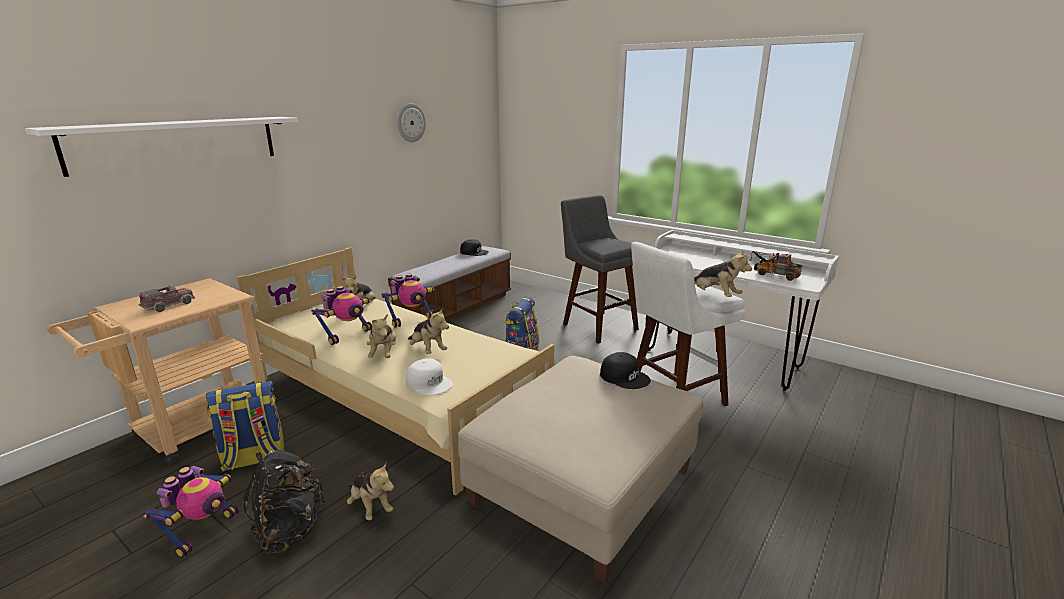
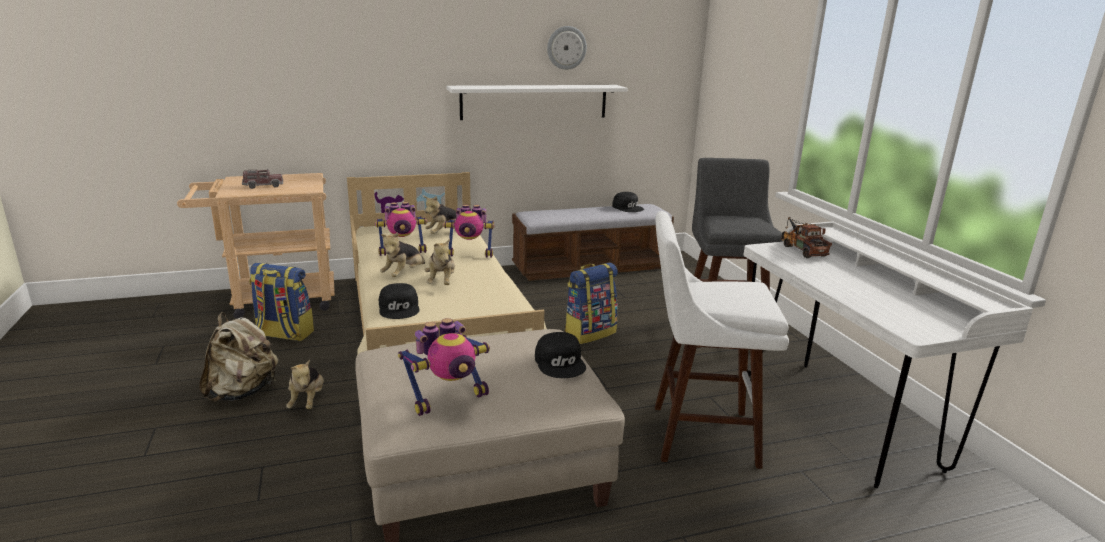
camera: 35 degrees right, 0 degrees up
white shelf [25,117,298,177] -> white shelf moved to [447,85,628,120]
toy robot [143,466,239,557] -> toy robot moved to [398,318,490,416]
black backpack [243,449,325,554] -> beige backpack [199,312,278,402]
white cap [406,358,453,395] -> black cap [379,283,420,319]
plush toy [694,249,752,297] -> none
toy truck [750,251,802,281] -> toy truck moved to [781,217,832,258]

